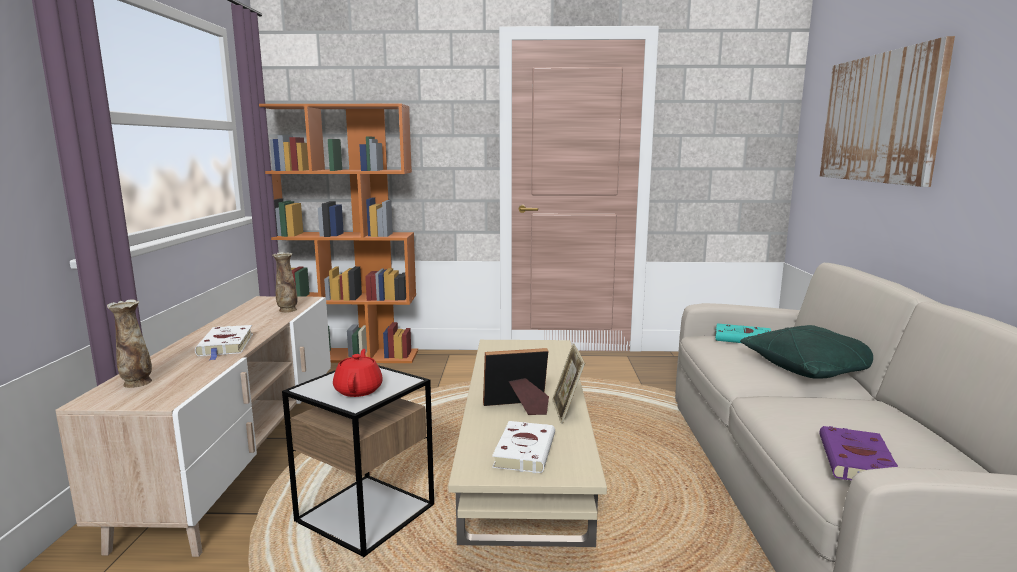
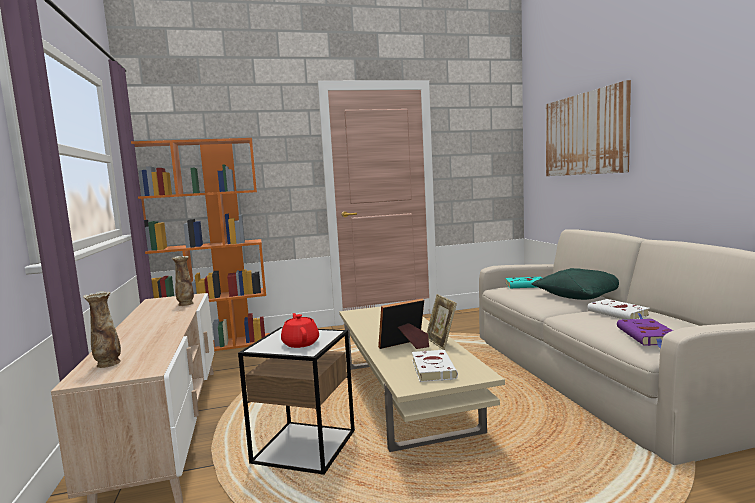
camera: 15 degrees left, 5 degrees down
white book [195,325,253,360] -> white book moved to [588,299,650,320]

